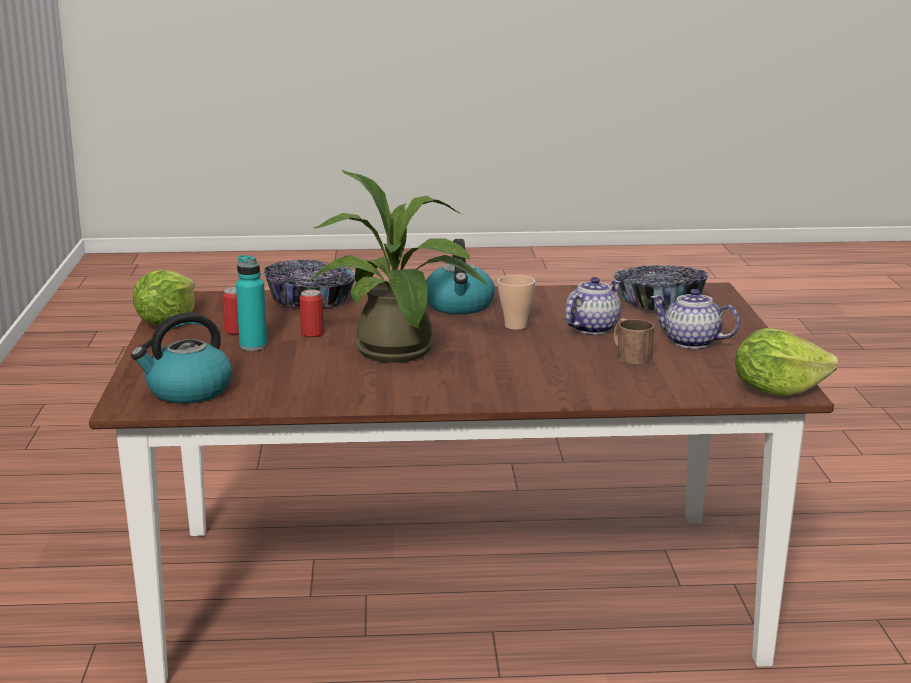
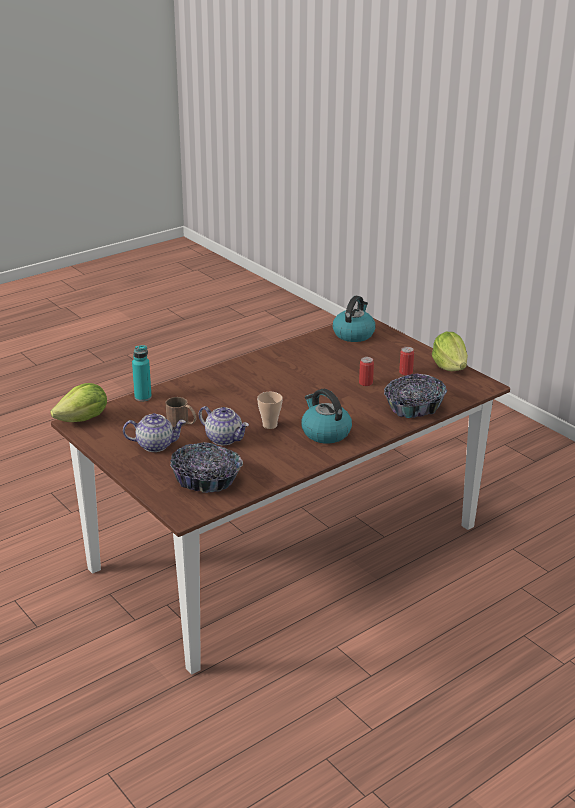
camera: 145 degrees right, 10 degrees up
turquoise bottle [236,255,267,351] -> turquoise bottle moved to [132,345,152,401]
potted plant [308,170,489,363] -> none
teapot [565,277,621,335] -> teapot turned 60 degrees counterclockwise [199,406,249,445]

